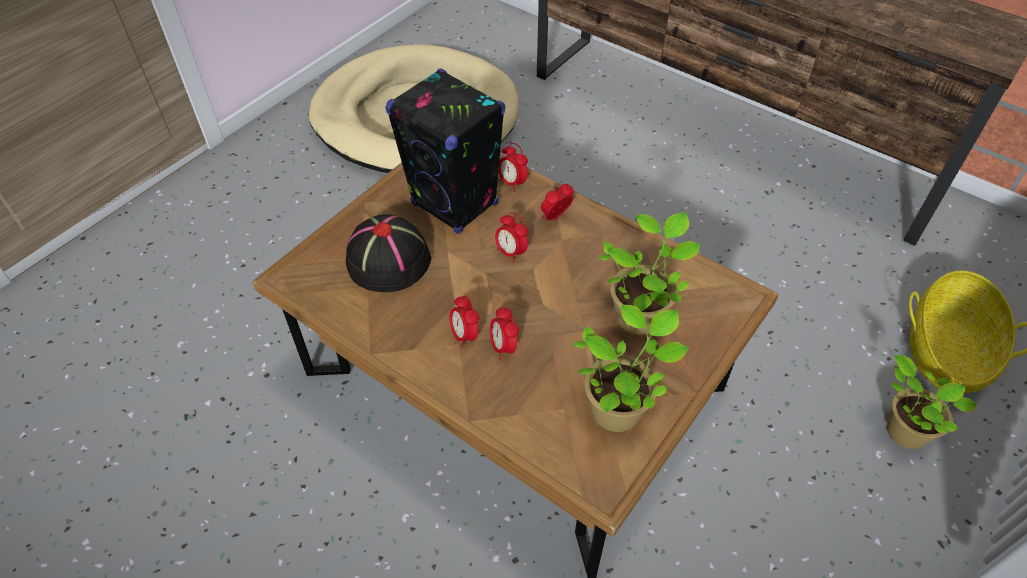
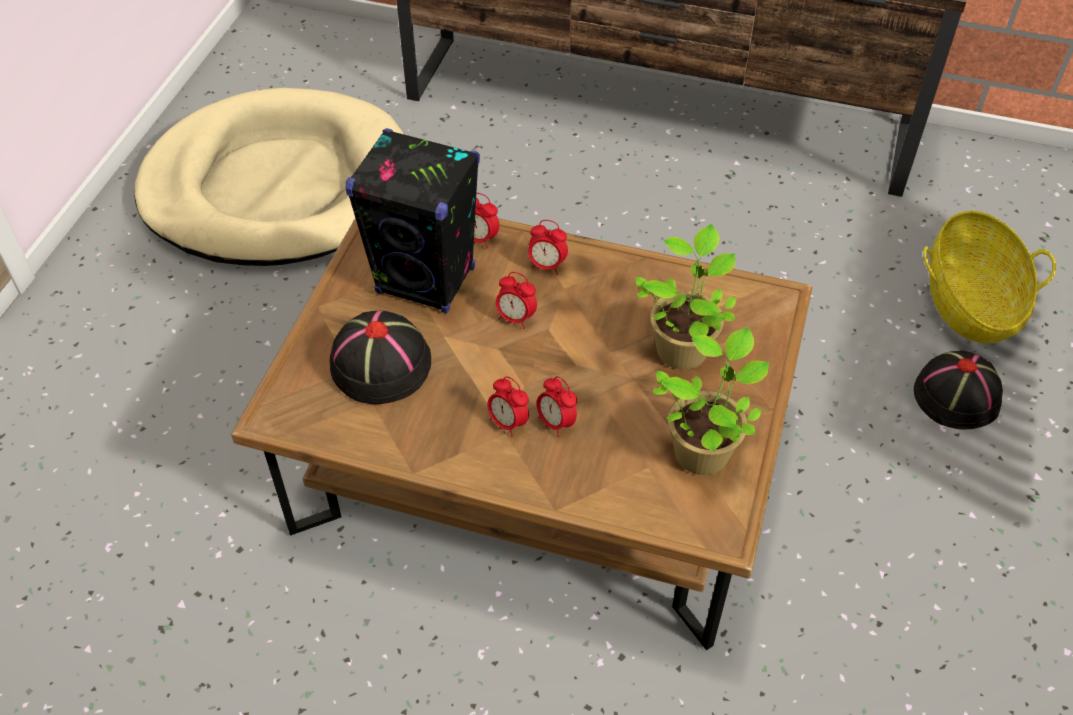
camera: 20 degrees left, 0 degrees up
alarm clock [541,184,574,220] -> alarm clock turned 105 degrees counterclockwise [528,220,568,275]
potted plant [887,354,977,449] -> black hat [914,350,1003,430]

